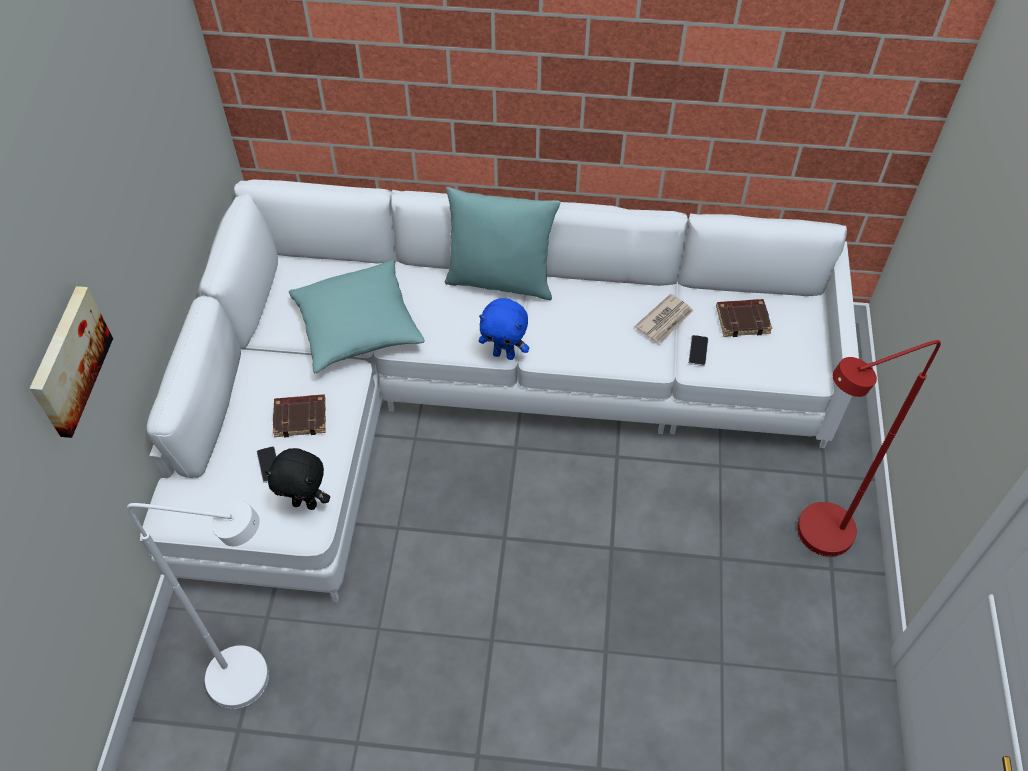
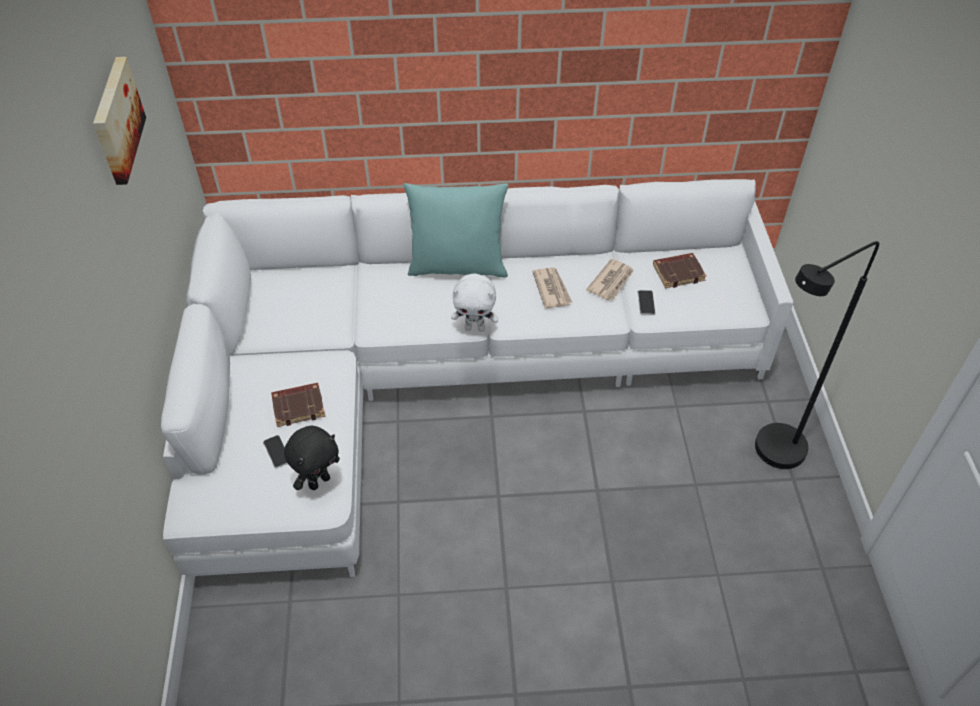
camera: 10 degrees left, 5 degrees down
picture [29,286,113,438] -> picture moved to [93,57,146,185]
white floor lamp [127,500,269,709] -> none
black plush toy [265,448,330,510] -> black plush toy turned 45 degrees counterclockwise [284,426,340,490]
turquoise pillow [289,260,425,373] -> none
blue plush toy [479,298,529,360] -> white plush toy [451,274,498,332]
red floor lamp [797,340,941,557] -> black floor lamp [755,241,879,469]
none -> newspaper [532,267,573,308]

